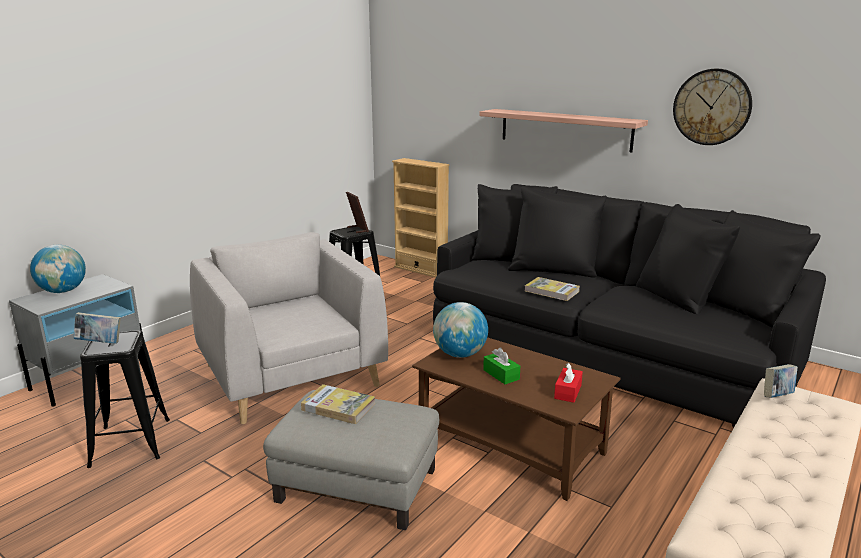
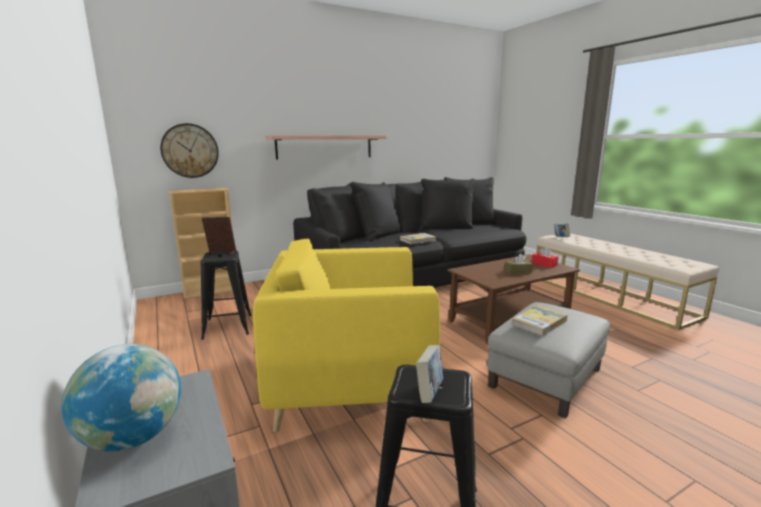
camera: 65 degrees left, 5 degrees down
grey armchair [190,232,388,424] -> yellow armchair [253,239,440,432]
globe [433,302,488,358] -> none
green tissue box [483,348,520,384] -> brown tissue box [505,253,533,275]
wall clock [673,68,752,145] -> wall clock moved to [160,123,219,178]

